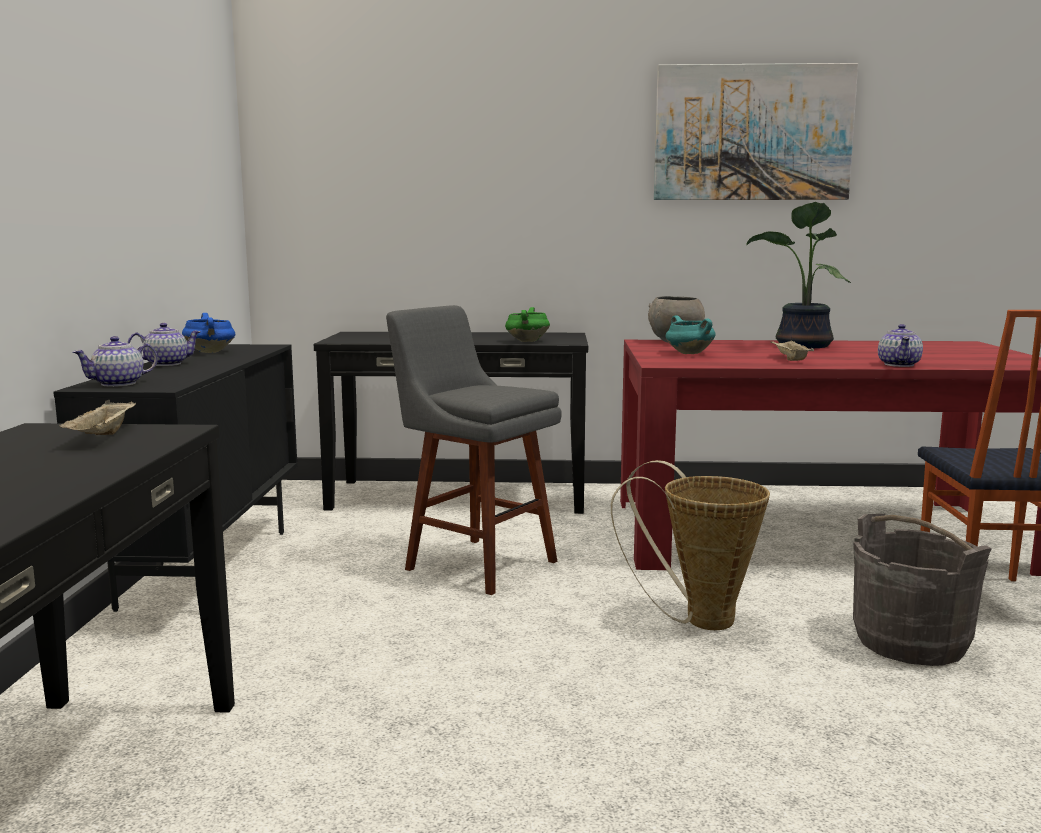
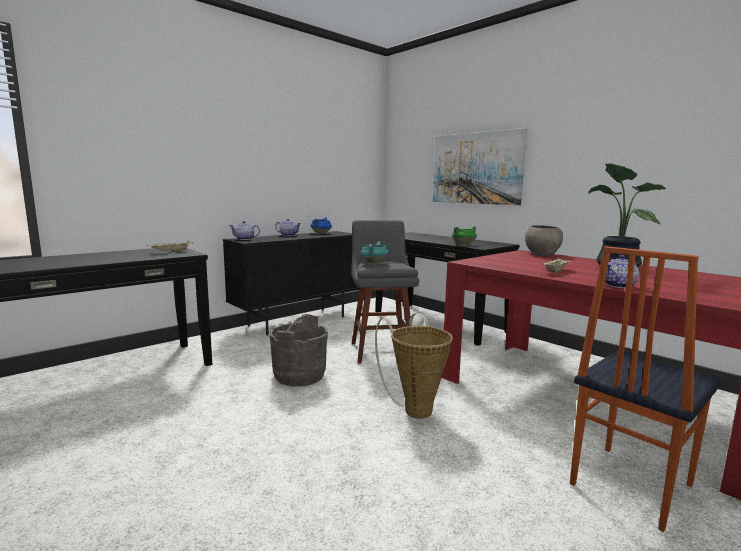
camera: 45 degrees right, 0 degrees up
picture [654,63,858,200] -> picture moved to [433,128,527,205]
turquoise cooking pot [666,315,716,354] -> turquoise cooking pot moved to [361,241,389,264]
grey bucket [853,514,992,666] -> grey bucket moved to [269,314,328,386]

